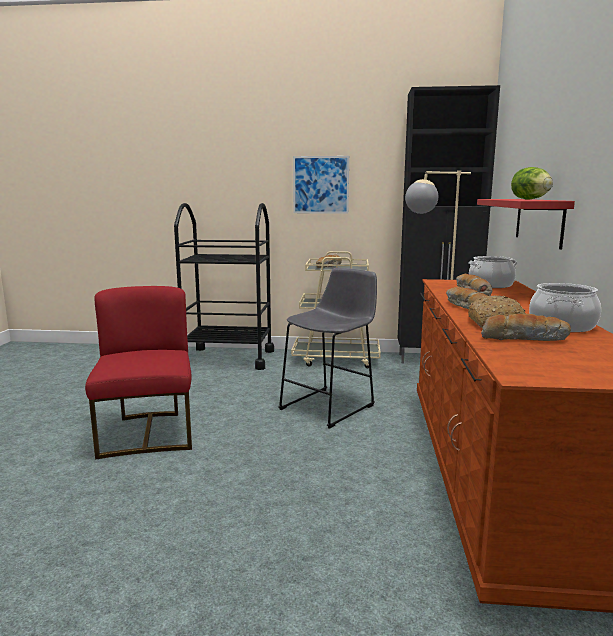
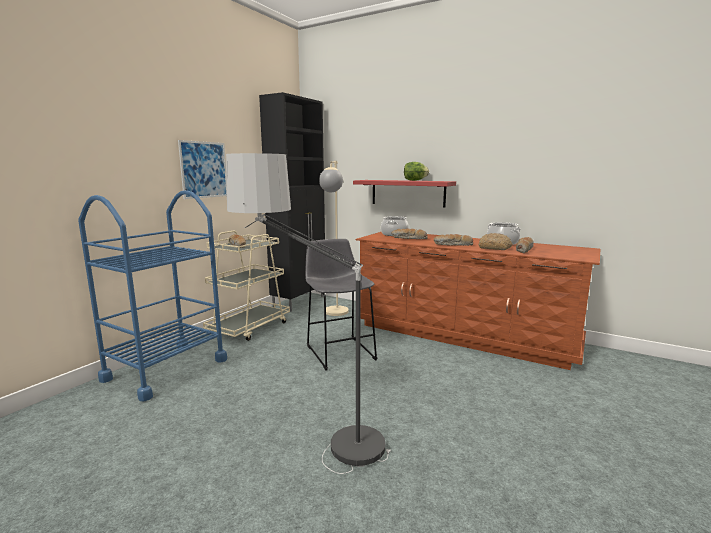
camera: 65 degrees left, 0 degrees up
red chair [85,286,192,459] -> floor lamp [226,153,391,474]
black cart [174,203,274,370] -> blue cart [78,190,227,402]

